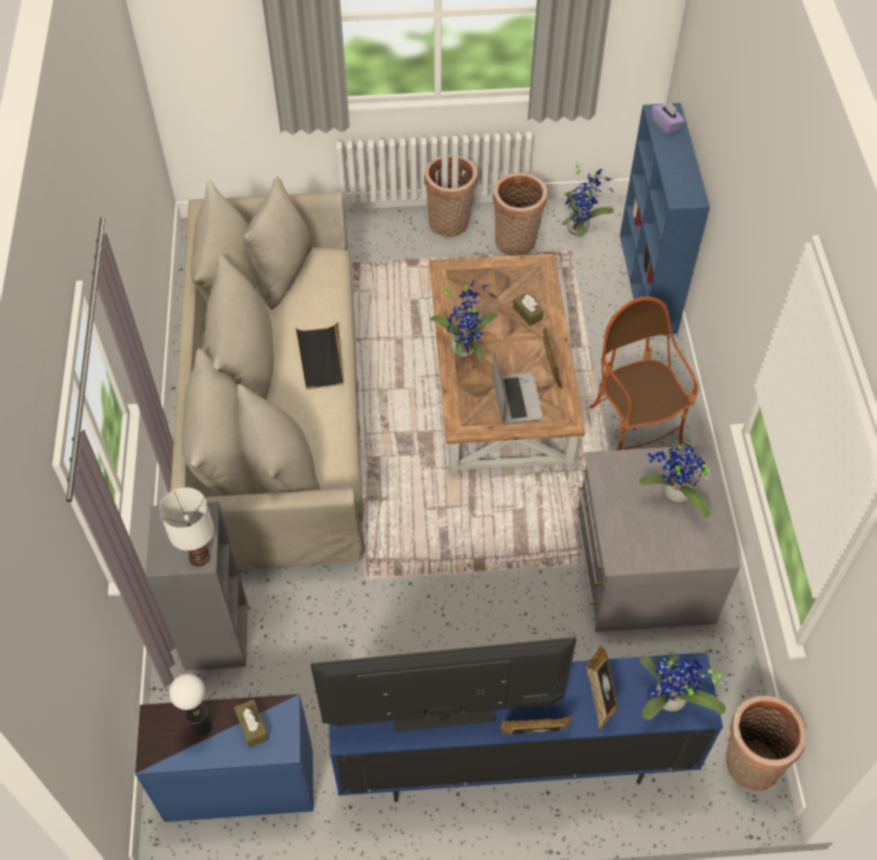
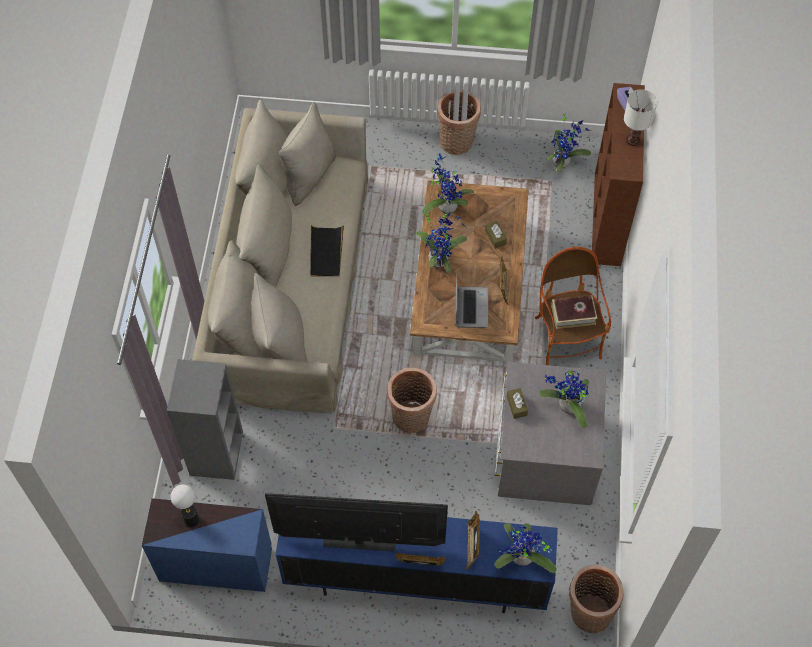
camera: 10 degrees right, 5 degrees up
white table lamp [159,487,214,566] -> white table lamp moved to [624,89,657,146]
brown tissue box [234,699,269,748] -> brown tissue box moved to [507,388,528,419]
basket [493,173,547,256] -> basket moved to [387,367,437,433]
blue bookcase [620,103,710,334] -> brown bookcase [592,83,645,266]
none -> potted plant [422,153,474,214]
none -> book [551,295,597,329]

